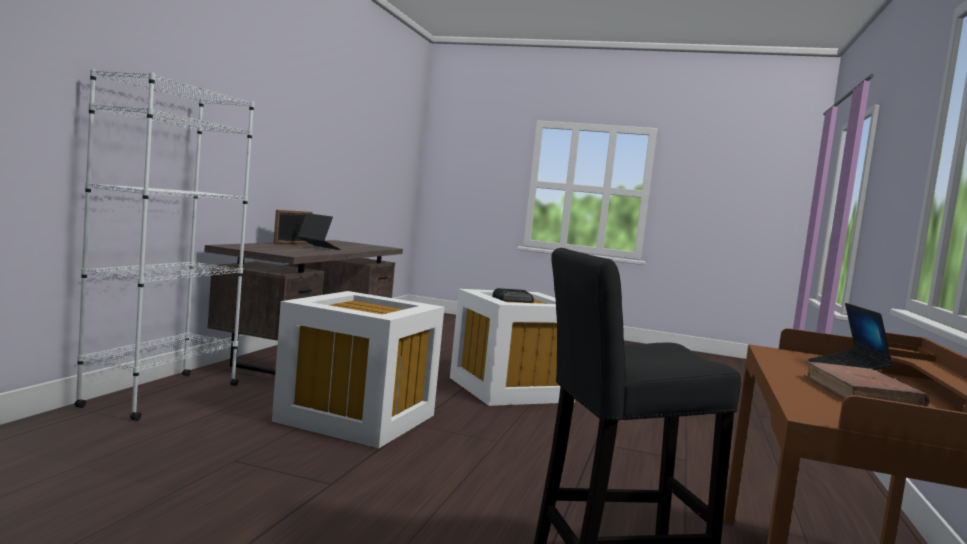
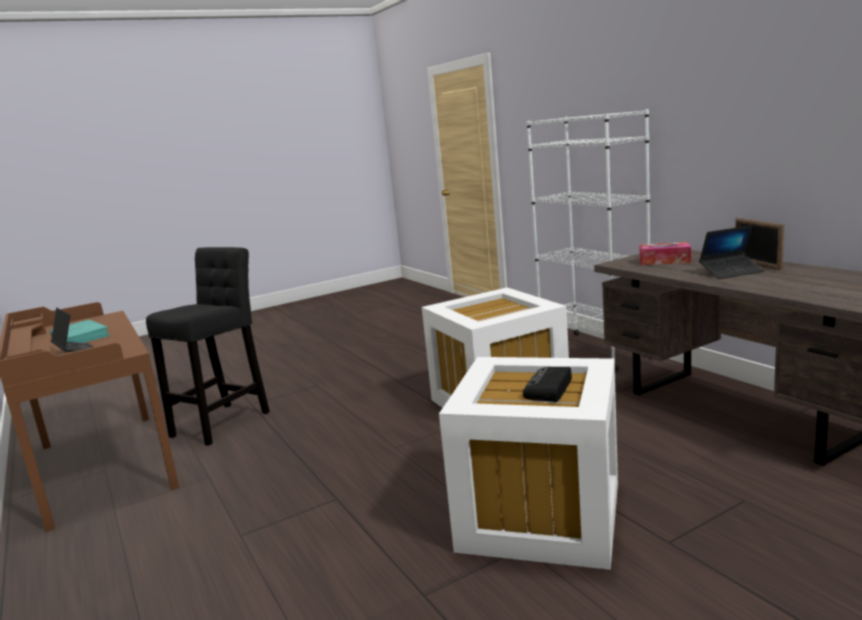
camera: 135 degrees right, 10 degrees up
brown book [804,362,929,407] -> turquoise book [50,320,110,343]
none -> tissue box [640,242,691,265]

